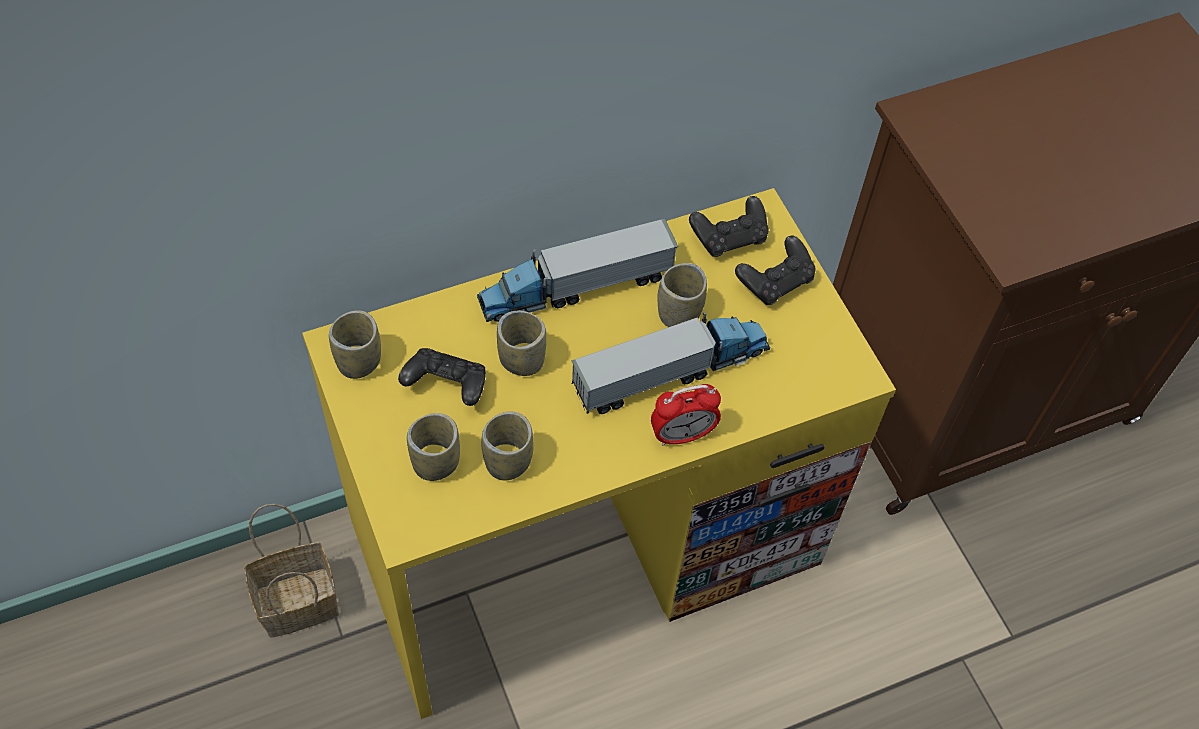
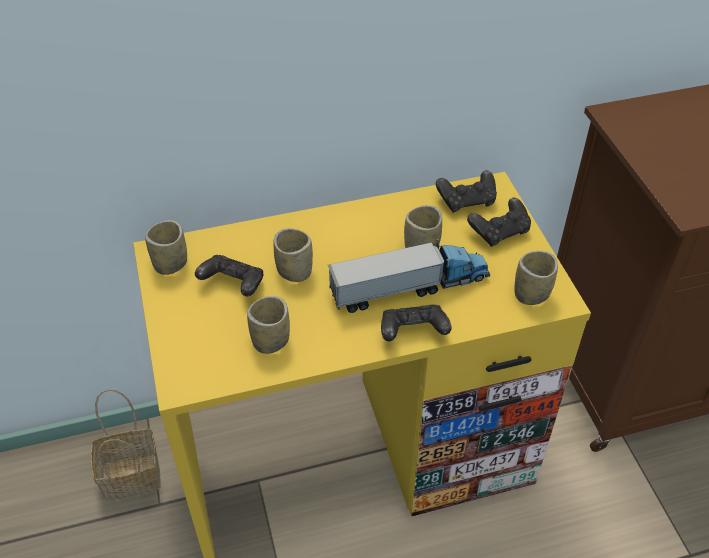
camera: 10 degrees right, 10 degrees down
cup [407,413,460,481] -> cup moved to [514,251,558,305]
toy truck [477,218,678,322] -> none
alarm clock [651,384,721,446] -> black game controller [381,304,452,341]

